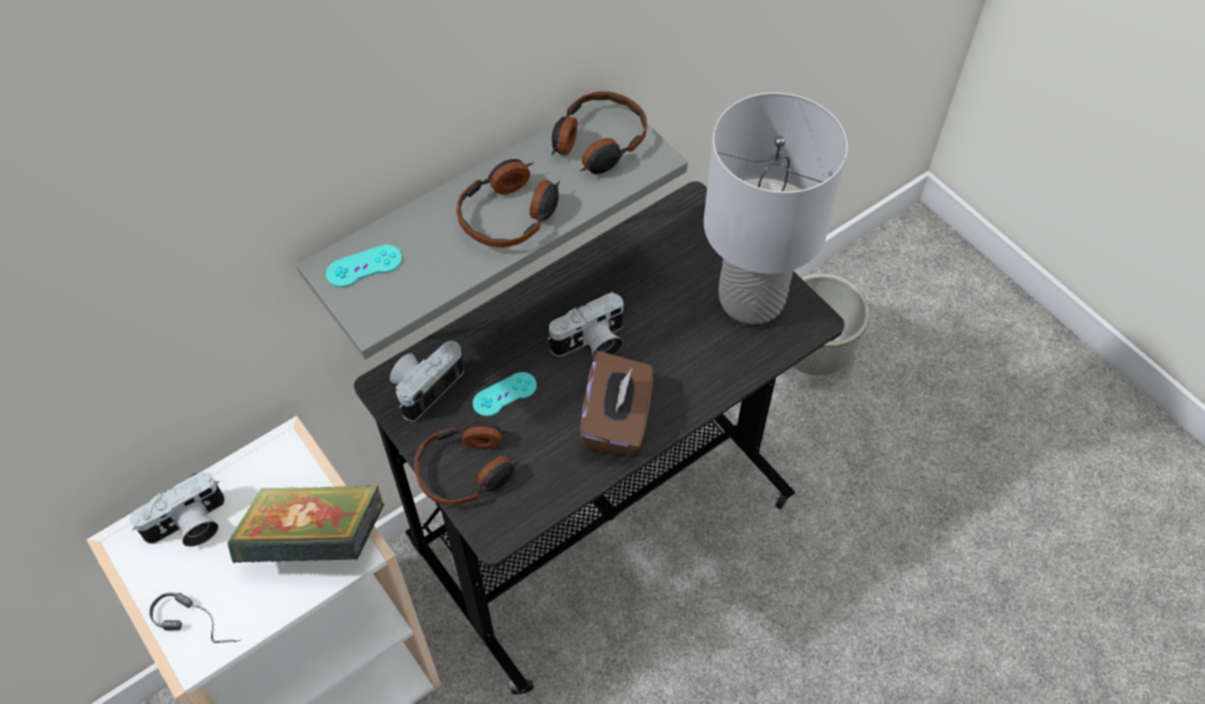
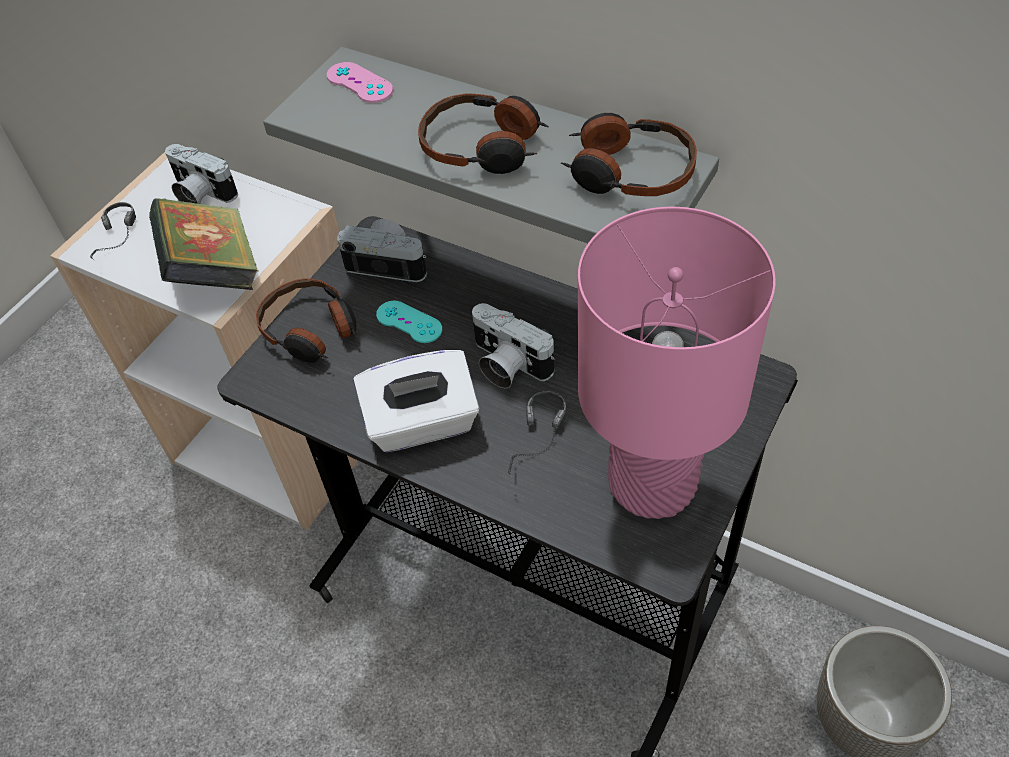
camera: 70 degrees right, 5 degrees down
turquoise game controller [326,245,402,287] -> pink game controller [327,62,393,103]
brown tissue box [580,351,653,456] -> white tissue box [353,350,479,452]
grey table lamp [704,93,848,325] -> pink table lamp [578,207,776,519]
none -> headphones [508,391,566,478]

